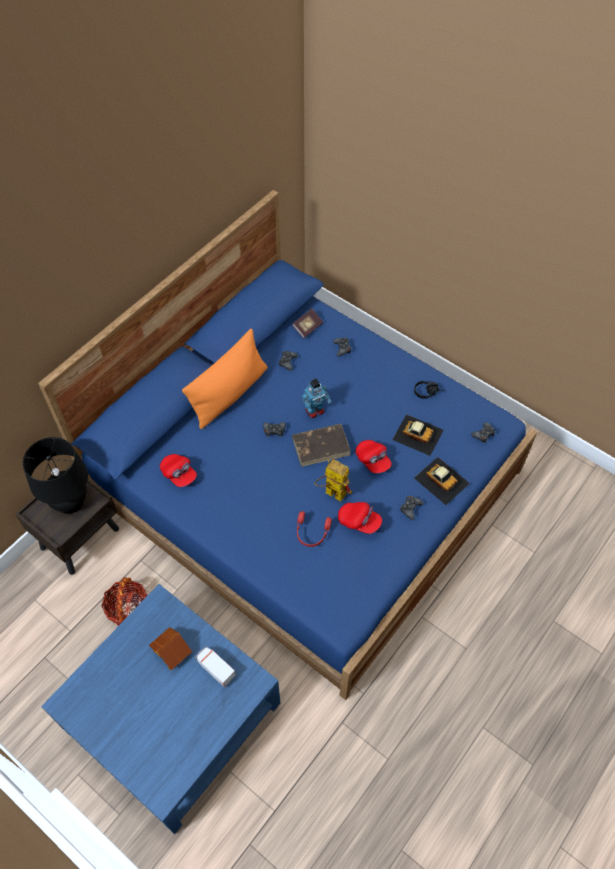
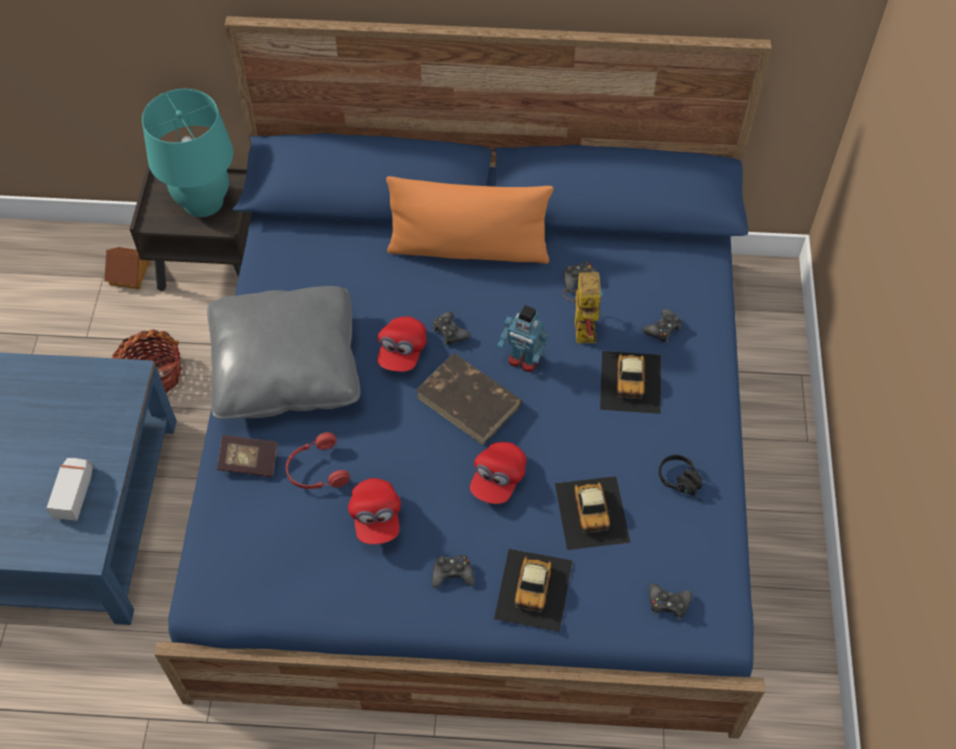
camera: 55 degrees right, 0 degrees up
black table lamp [23,437,88,514] -> turquoise table lamp [142,89,233,217]
toy house [149,627,192,670] -> toy house moved to [104,247,151,290]
red cap [160,454,197,487] -> red cap moved to [377,316,427,372]
book [292,309,323,338] -> book moved to [217,435,278,477]
toy robot [314,459,352,502] -> toy robot moved to [563,265,603,344]
none -> grey pillow [207,286,360,419]
none -> toy car [600,351,661,414]

